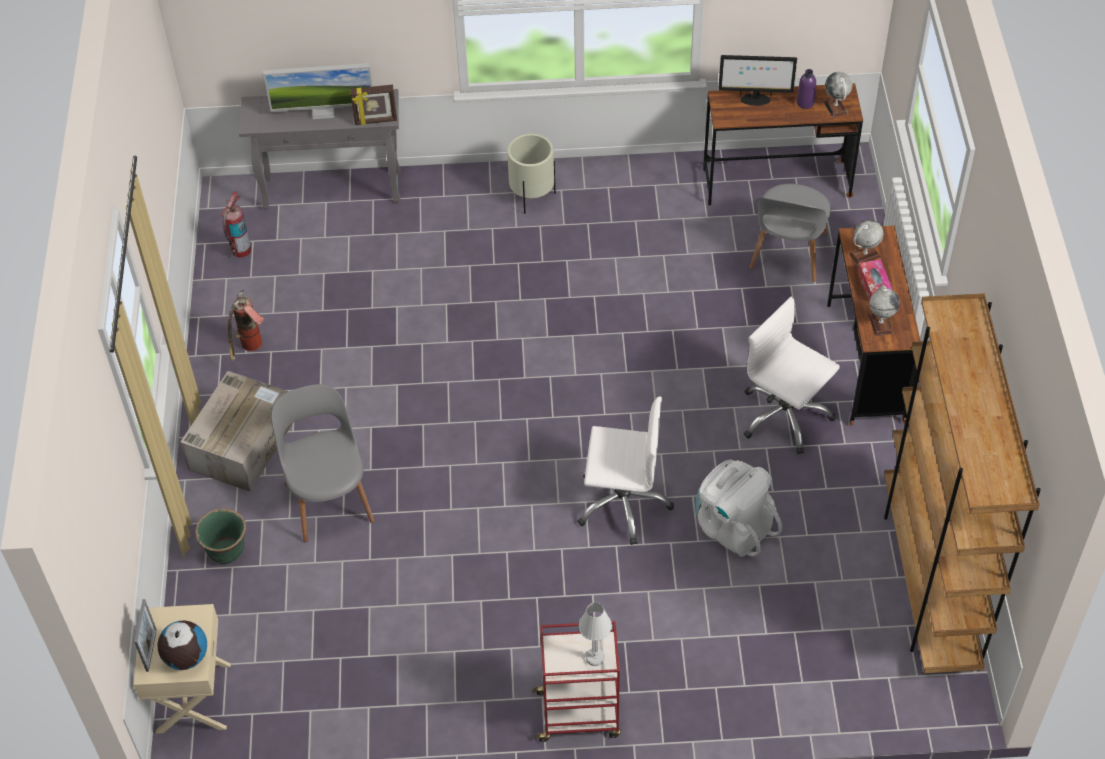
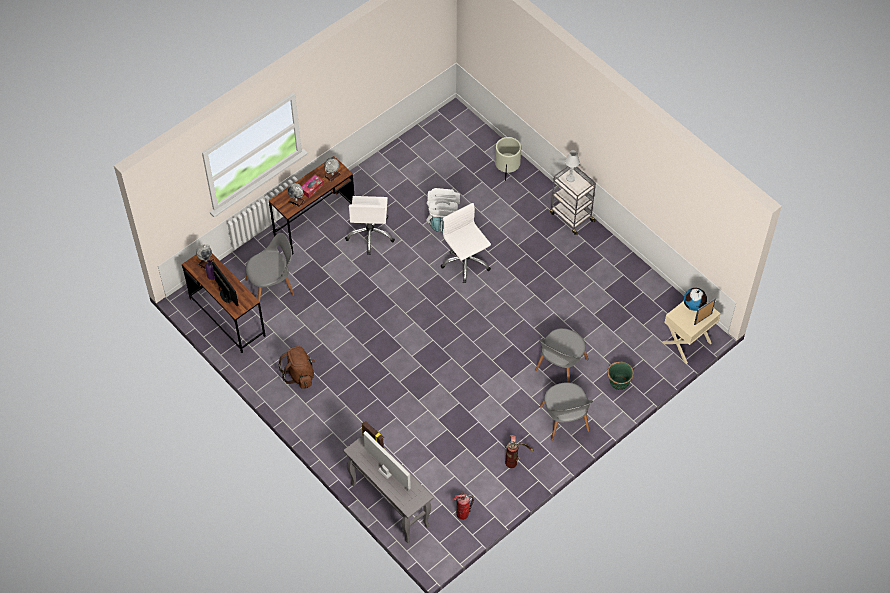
camera: 130 degrees left, 5 degrees up
cardboard box [180,371,293,492] -> grey chair [540,382,593,441]
beige planter [507,133,556,214] -> beige planter moved to [495,137,521,181]
red cart [532,621,621,742] -> grey cart [550,166,596,235]
brown bookcase [884,293,1041,673] -> none
none -> brown backpack [278,346,315,389]

